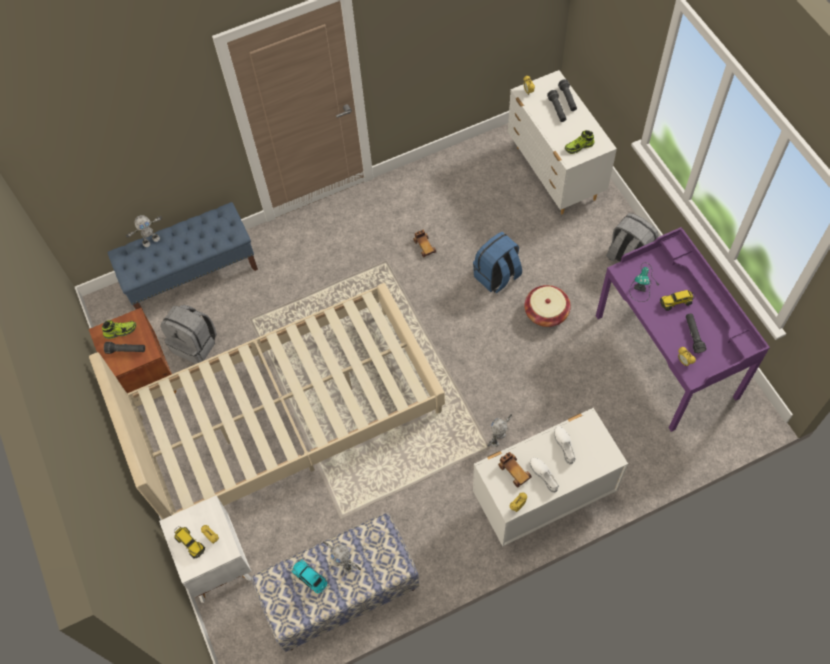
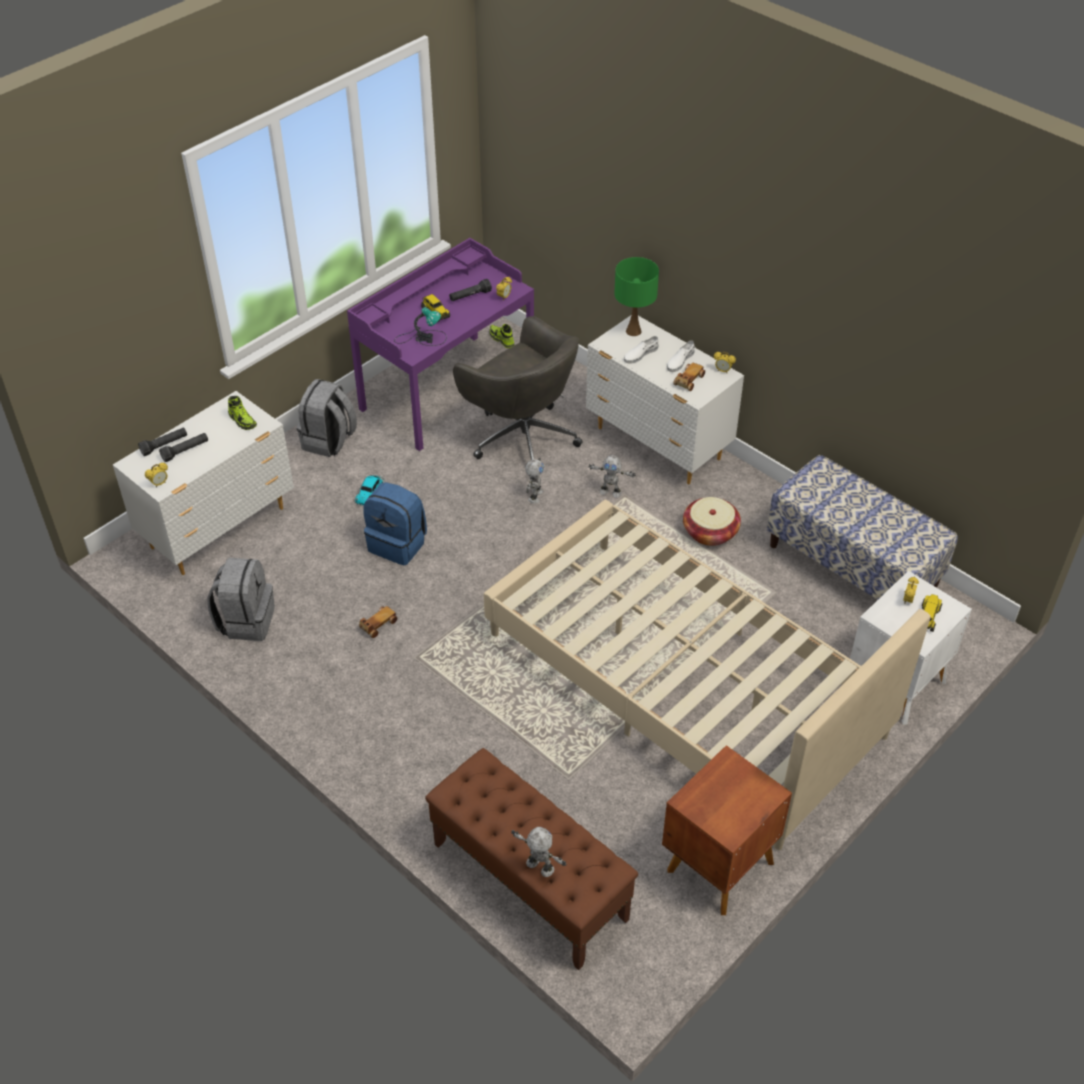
camera: 115 degrees left, 15 degrees down
shoe [102,320,136,339] -> shoe moved to [489,324,515,348]
black flashlight [104,342,145,354] -> none
blue bench [107,202,258,310] -> brown bench [425,748,638,970]
grey backpack [160,305,217,364] -> grey backpack moved to [207,558,275,641]
toy car [291,559,329,594] -> toy car moved to [355,475,384,506]
toy robot [323,541,361,574] -> toy robot moved to [525,458,544,504]
basket [524,285,571,327] -> basket moved to [683,497,741,546]
none -> grey office chair [453,316,583,460]
none -> green table lamp [614,257,659,336]

